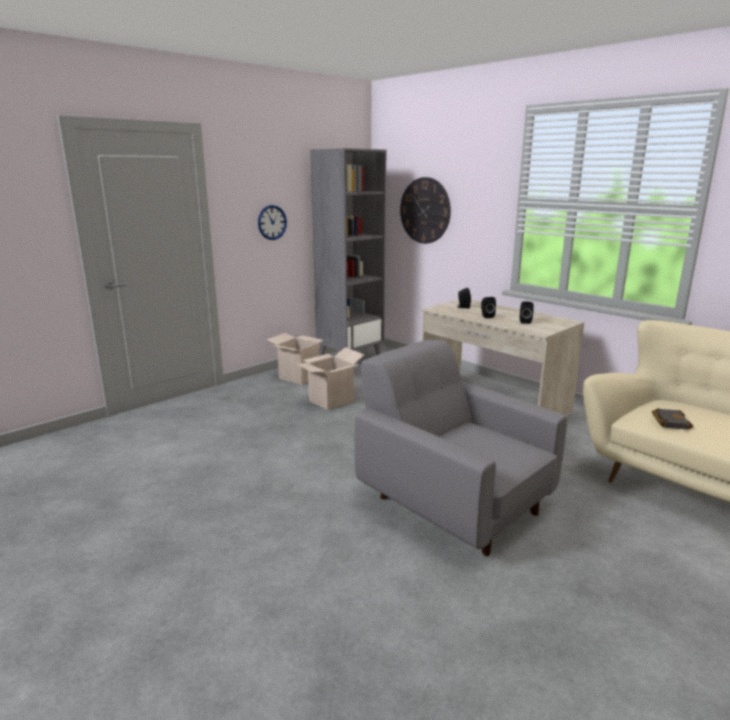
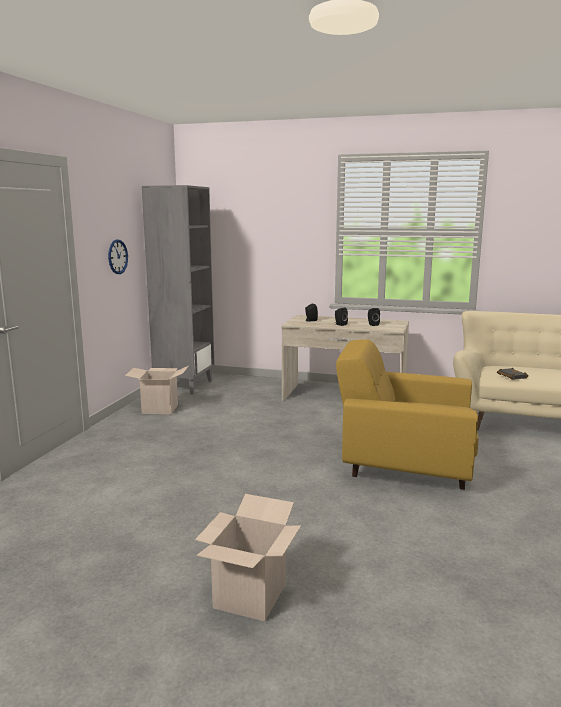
camera: 30 degrees left, 5 degrees down
cardboard box [294,347,364,410] -> cardboard box moved to [195,494,301,621]
grey armchair [354,340,568,556] -> yellow armchair [336,339,478,490]
wall clock [400,177,451,244] -> none

